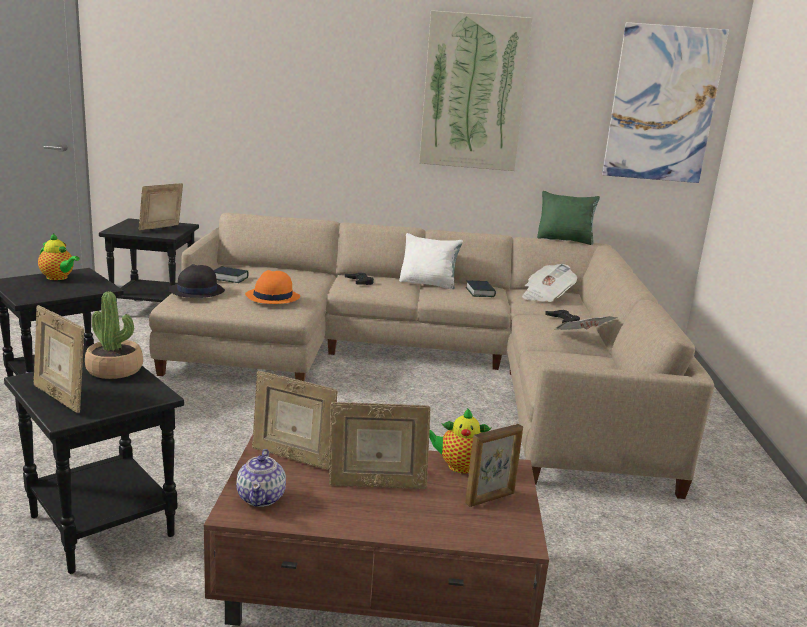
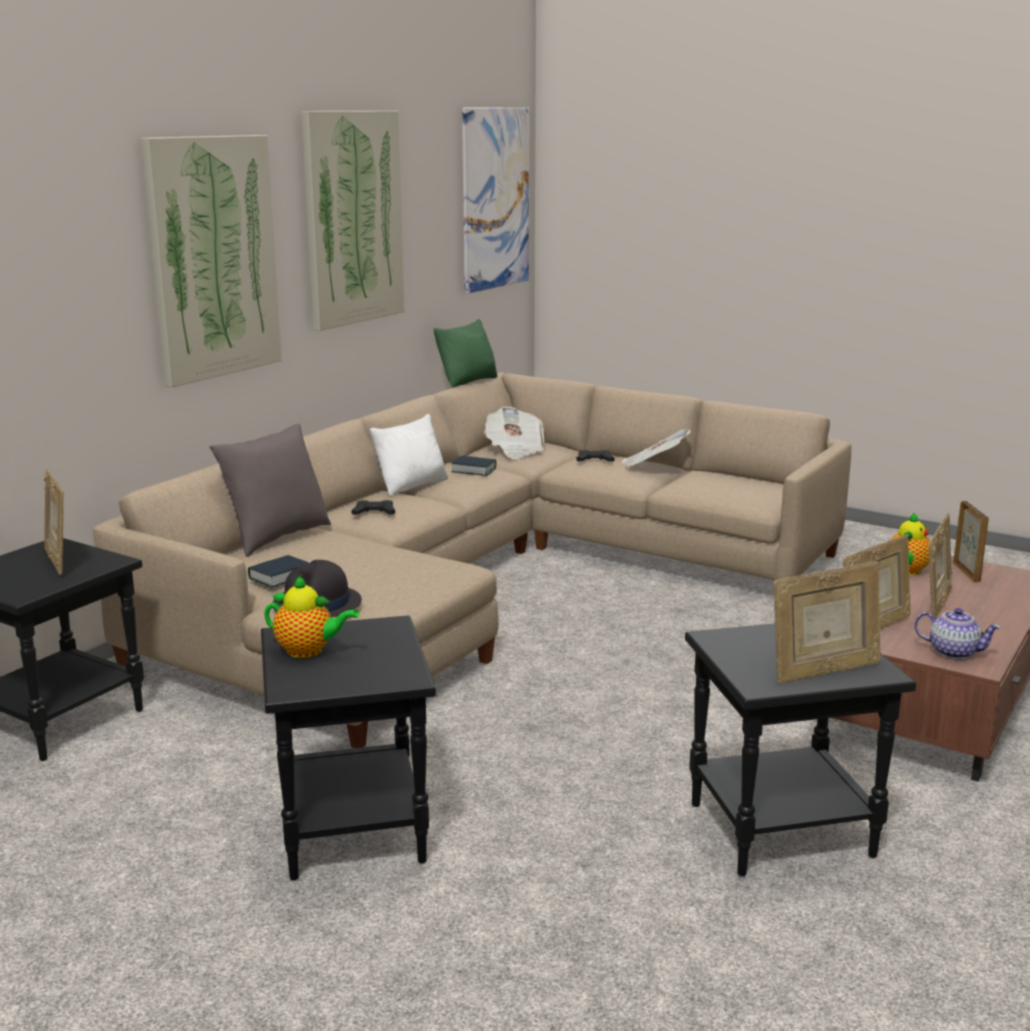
camera: 60 degrees left, 0 degrees up
teapot [38,233,80,280] -> teapot turned 45 degrees clockwise [264,575,359,658]
potted plant [85,292,143,379] -> none
orange hat [245,270,300,304] -> none
none -> picture [141,135,282,388]
none -> grey pillow [210,424,331,557]

